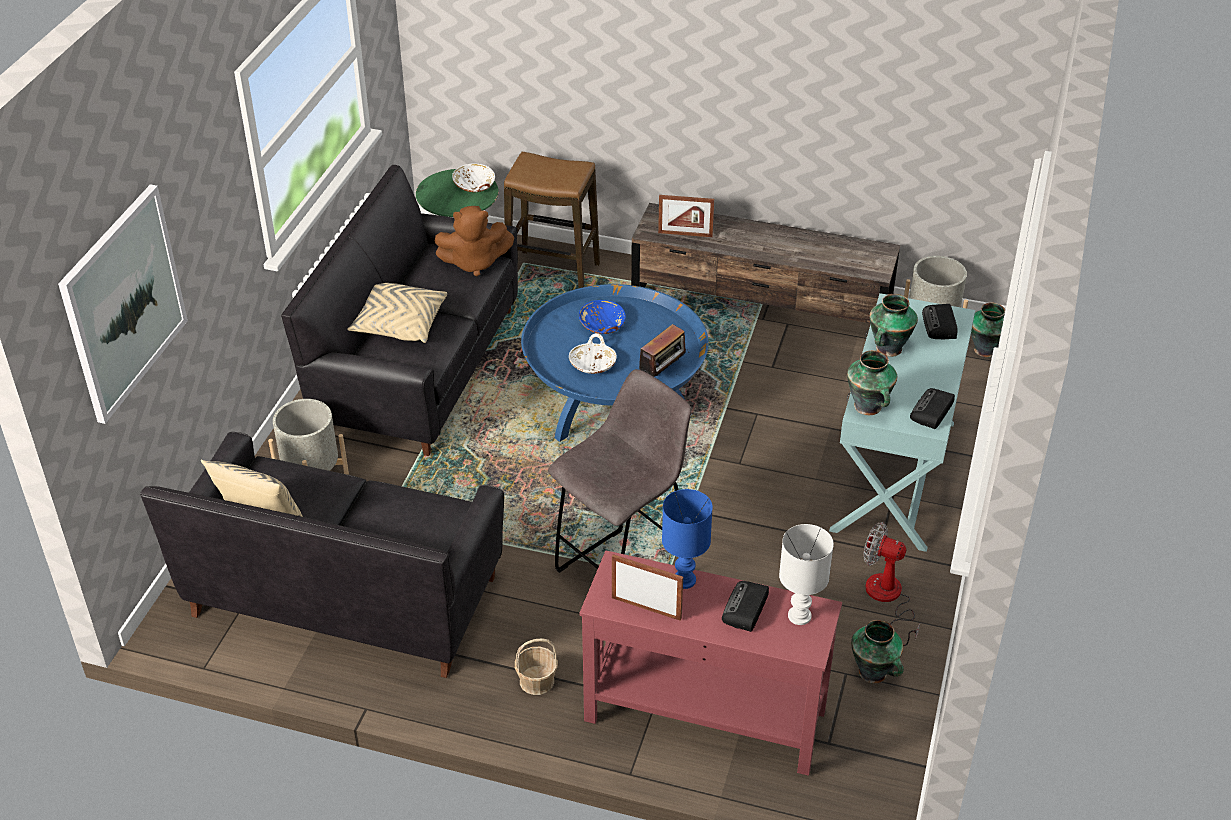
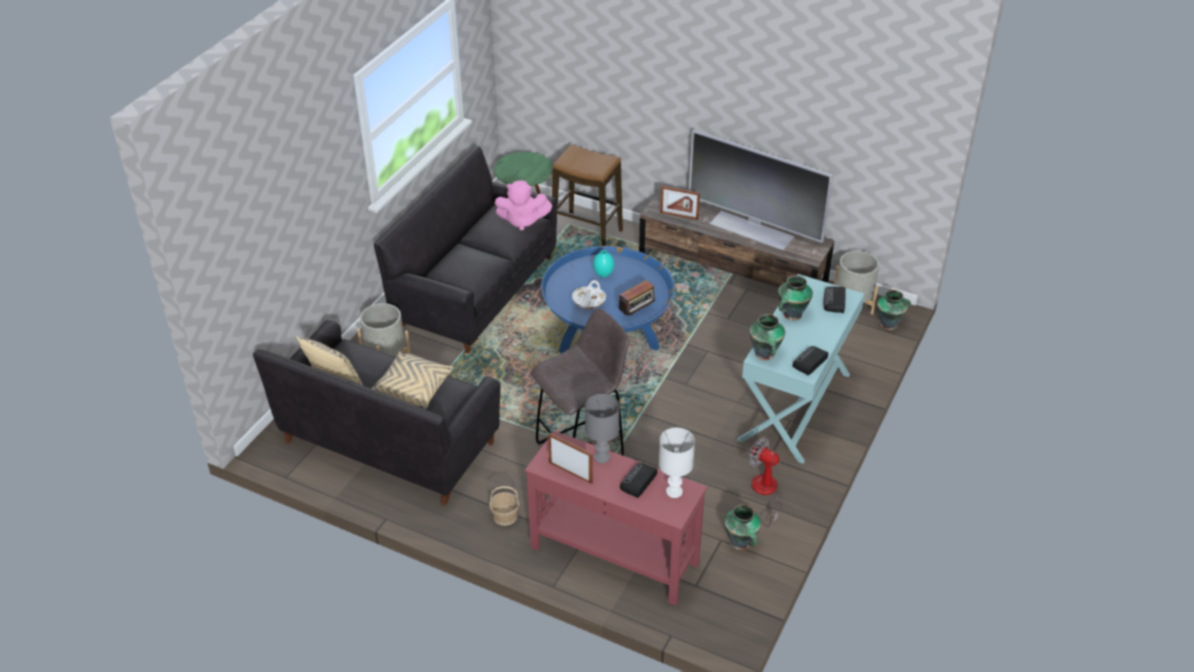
camera: 10 degrees right, 0 degrees up
picture [58,184,188,424] -> none
beige pillow [347,283,447,343] -> beige pillow moved to [371,351,454,409]
brown plush toy [434,206,514,276] -> pink plush toy [495,180,553,231]
white bowl [452,163,495,192] -> none
blue bowl [579,300,626,334] -> turquoise vase [593,250,614,278]
blue table lamp [662,489,713,589] -> grey table lamp [585,394,619,463]
none -> television [689,130,833,250]

